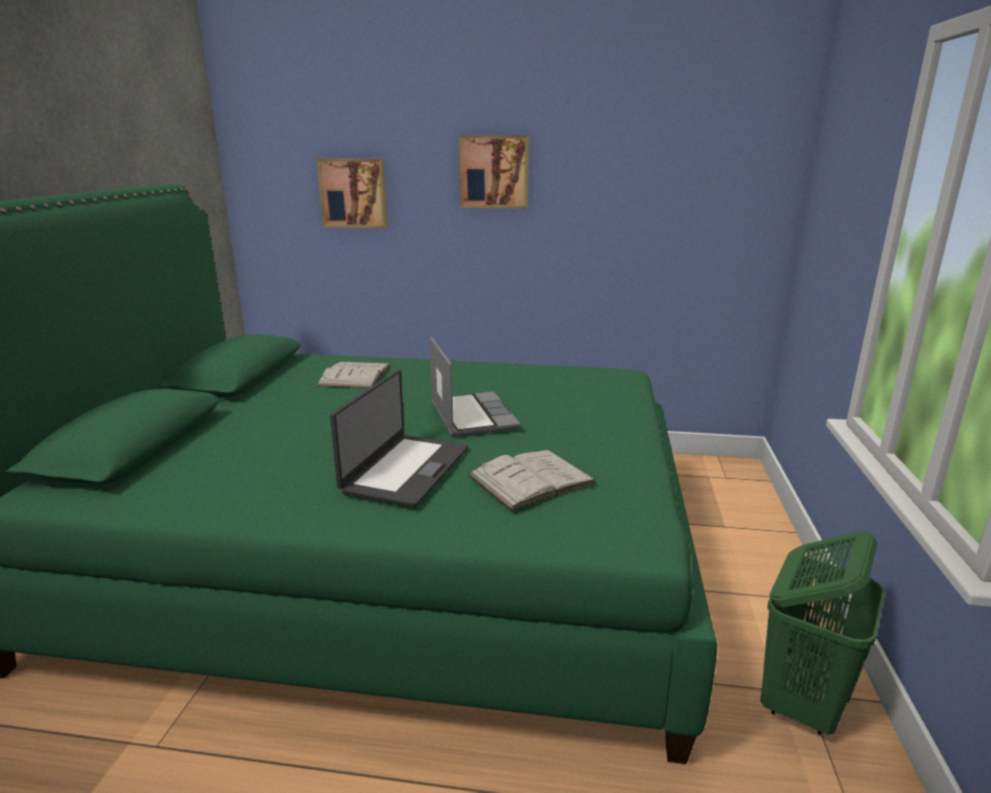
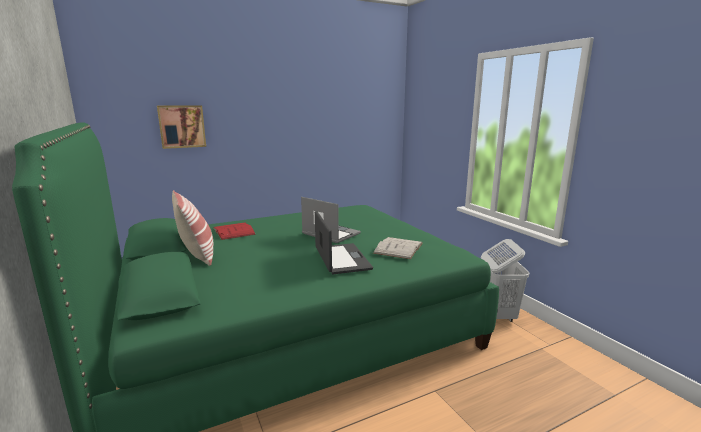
camera: 35 degrees left, 5 degrees down
white book [317,362,391,388] -> red book [213,222,256,240]
picture [459,135,529,209] -> none
green laundry basket [761,531,885,735] -> white laundry basket [481,239,529,322]
none -> pillow [172,190,213,266]

